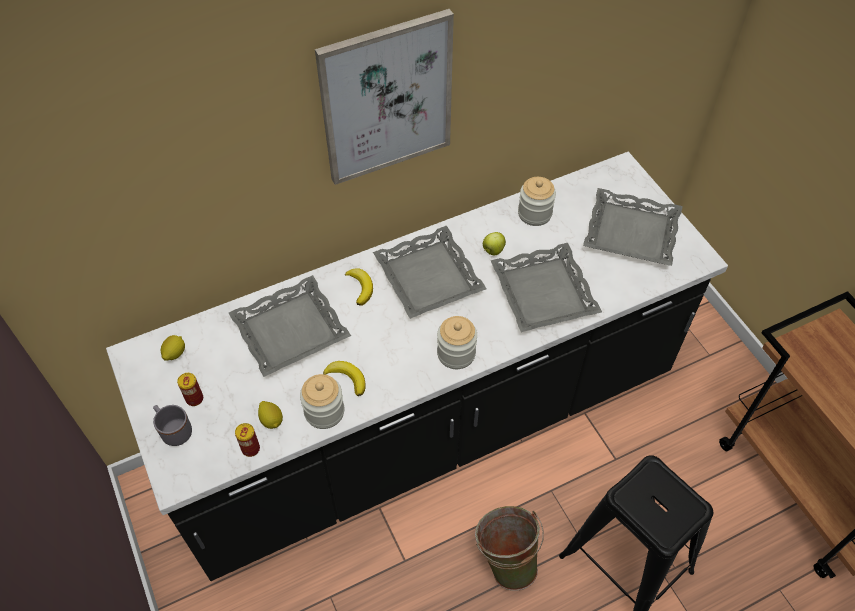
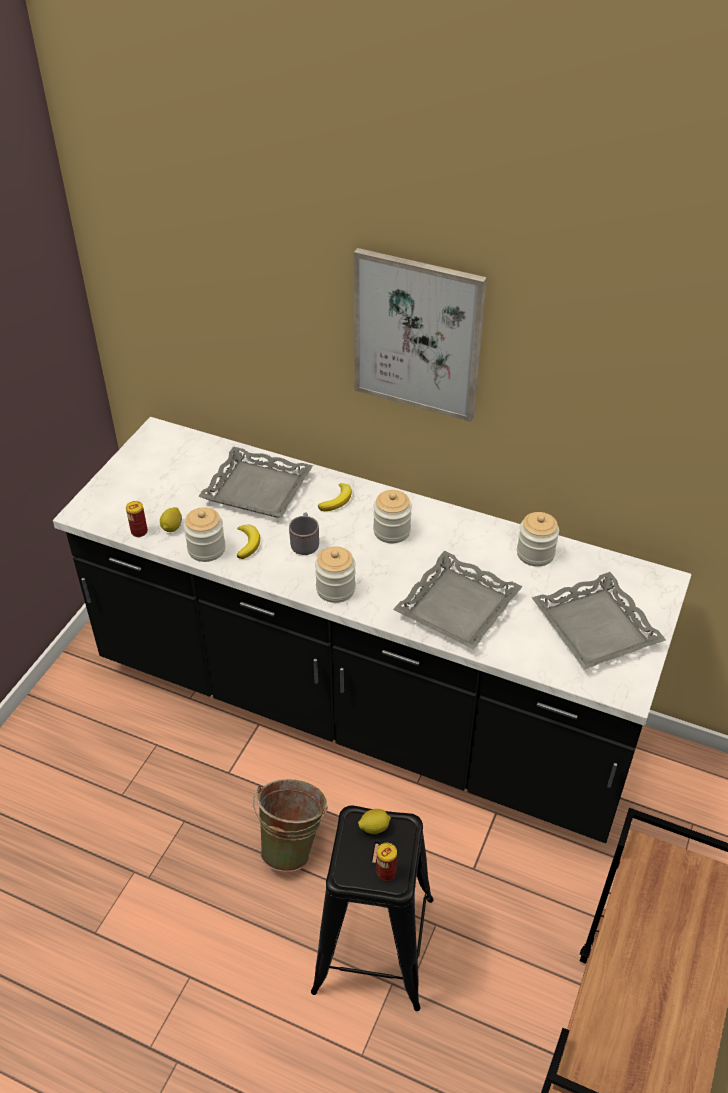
camera: 50 degrees right, 10 degrees down
grey mug [153,405,192,446] -> grey mug moved to [289,512,319,555]
lemon [161,335,185,361] -> lemon moved to [358,809,391,834]
can [177,373,203,406] -> can moved to [376,843,397,881]
grey tray [373,226,487,319] -> jar [373,490,412,543]
apple [483,232,506,255] -> none

